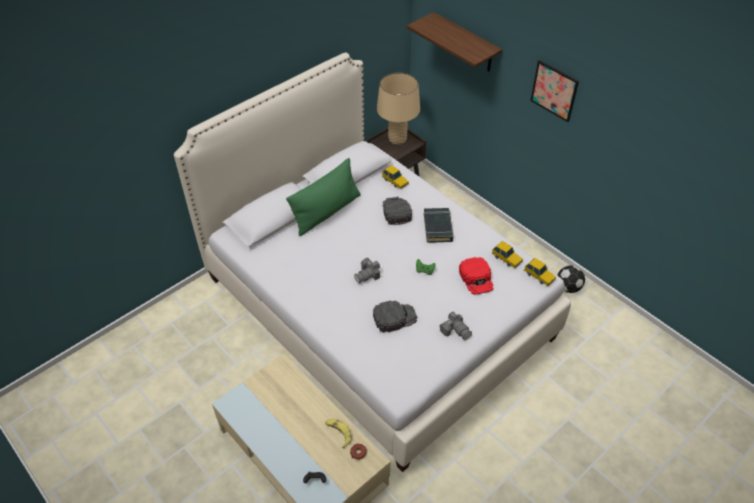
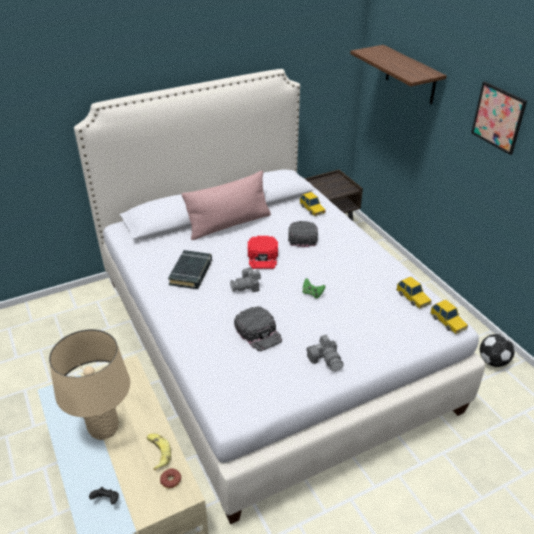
camera: 15 degrees right, 10 degrees down
green pillow [286,158,361,236] -> pink pillow [182,170,271,240]
black cap [373,300,417,333] -> black cap turned 60 degrees clockwise [234,306,282,352]
beige table lamp [377,73,420,145] -> beige table lamp moved to [49,329,130,440]
black book [424,208,453,243] -> black book moved to [168,250,212,289]
red cap [459,257,494,295] -> red cap moved to [248,236,278,269]

